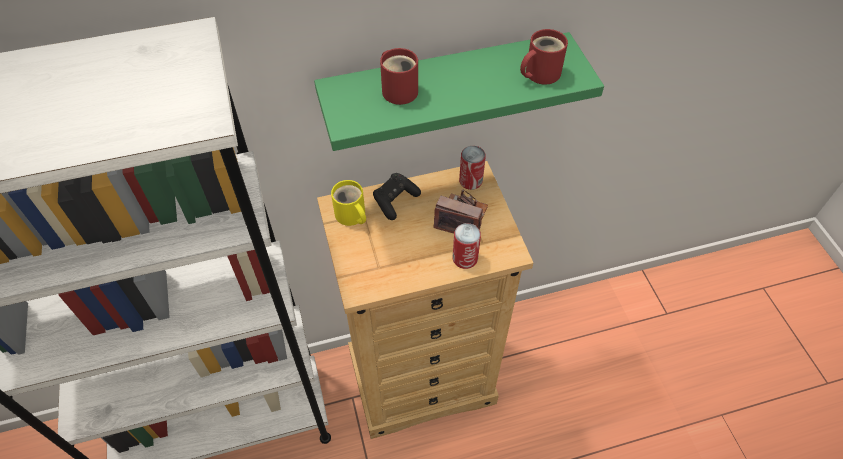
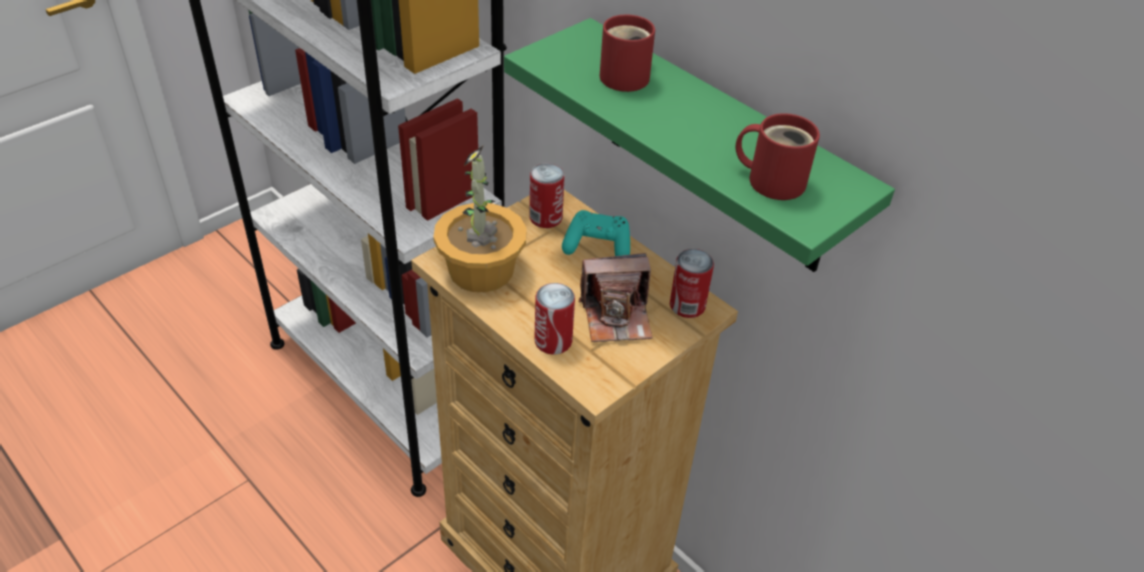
camera: 60 degrees right, 10 degrees down
yellow mug [331,180,366,226] -> can [529,163,565,228]
black game controller [373,173,421,220] -> turquoise game controller [562,210,630,256]
camera [434,190,488,233] -> camera turned 90 degrees clockwise [578,253,653,342]
none -> potted plant [433,145,527,292]

